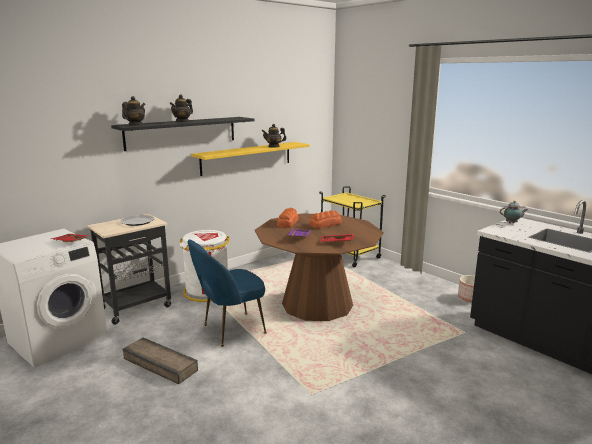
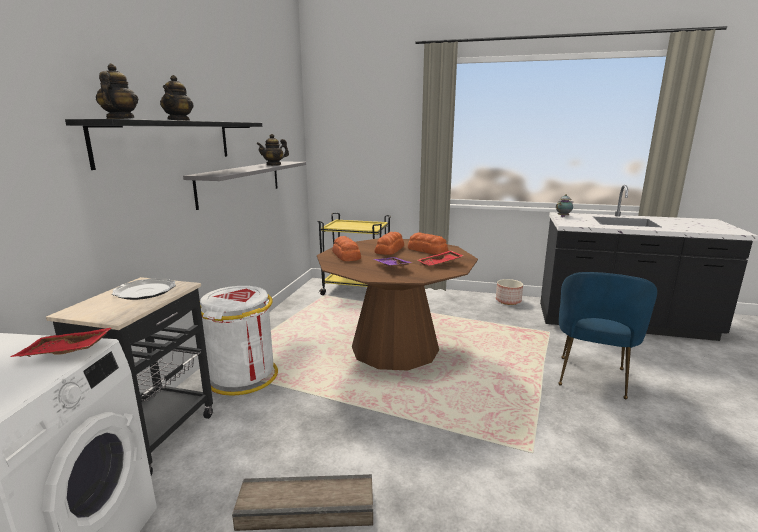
camera: 35 degrees left, 0 degrees up
blue chair [188,239,267,347] -> blue chair moved to [558,272,657,400]
yellow shelf [191,142,310,176] -> grey shelf [183,161,306,210]
none -> bread [408,233,448,255]

